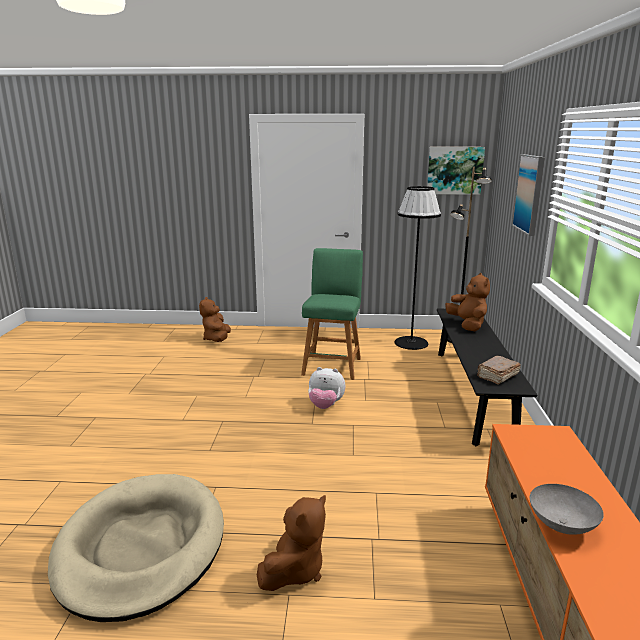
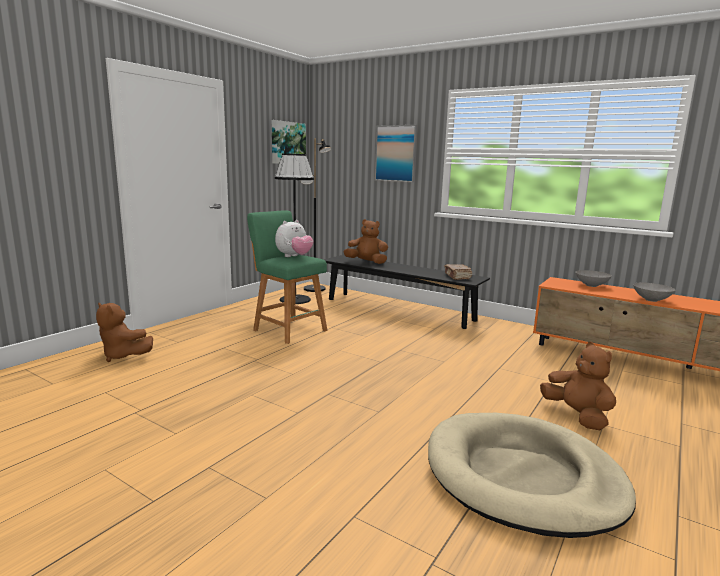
camera: 60 degrees left, 5 degrees down
plush toy [308,367,345,409] -> plush toy moved to [275,220,314,257]
none -> grey bowl [576,270,612,287]

